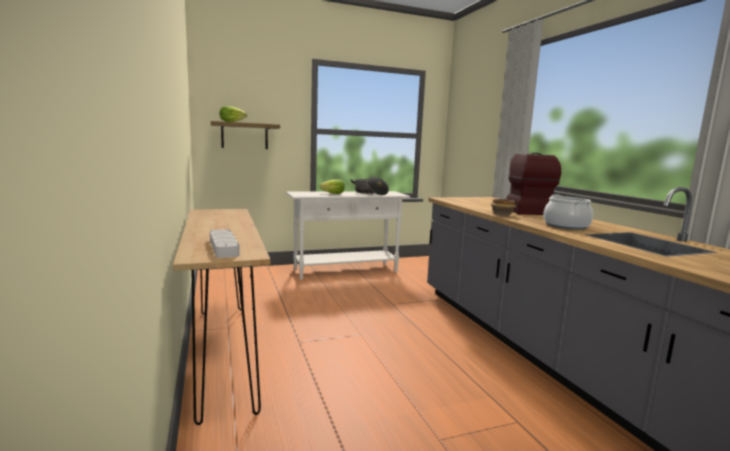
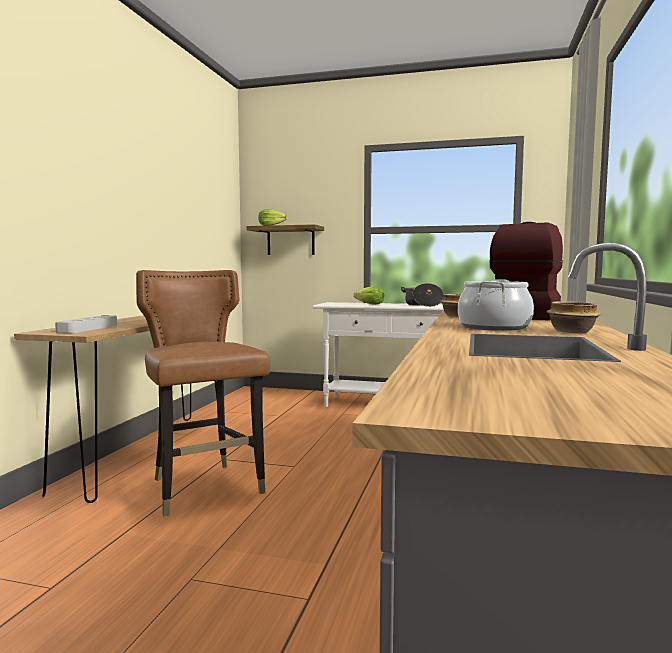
camera: 35 degrees right, 5 degrees down
none -> brown chair [136,270,270,516]
none -> bowl [546,301,601,333]

